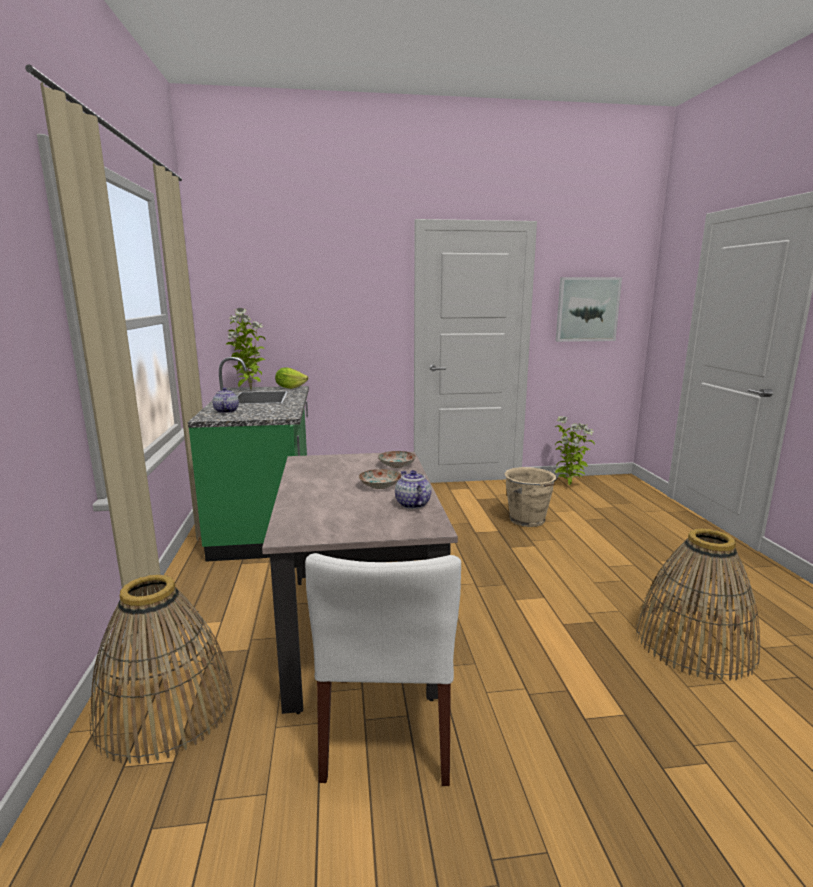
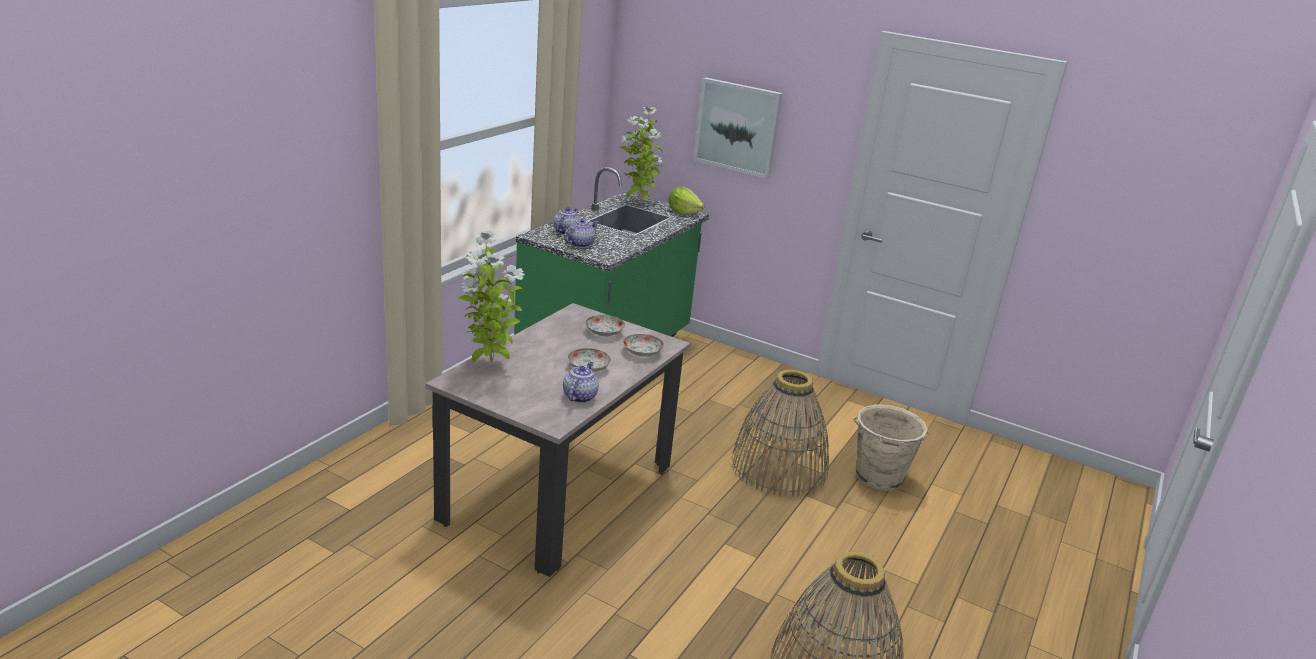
camera: 35 degrees right, 10 degrees up
basket [90,574,233,764] -> basket moved to [732,370,829,497]
white chair [305,553,461,786] -> none
potted plant [555,416,595,485] -> potted plant moved to [458,230,525,364]
picture [556,277,622,342] -> picture moved to [694,78,783,179]
none -> teapot [564,219,599,248]
none -> plate [585,315,625,336]

